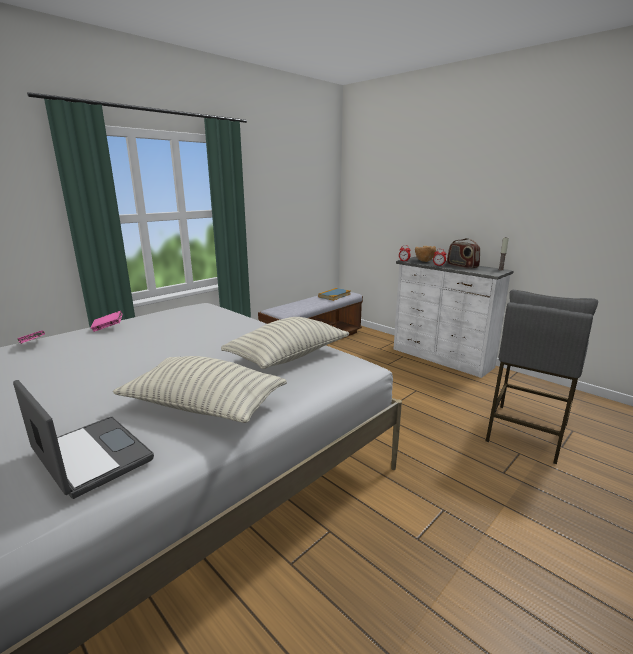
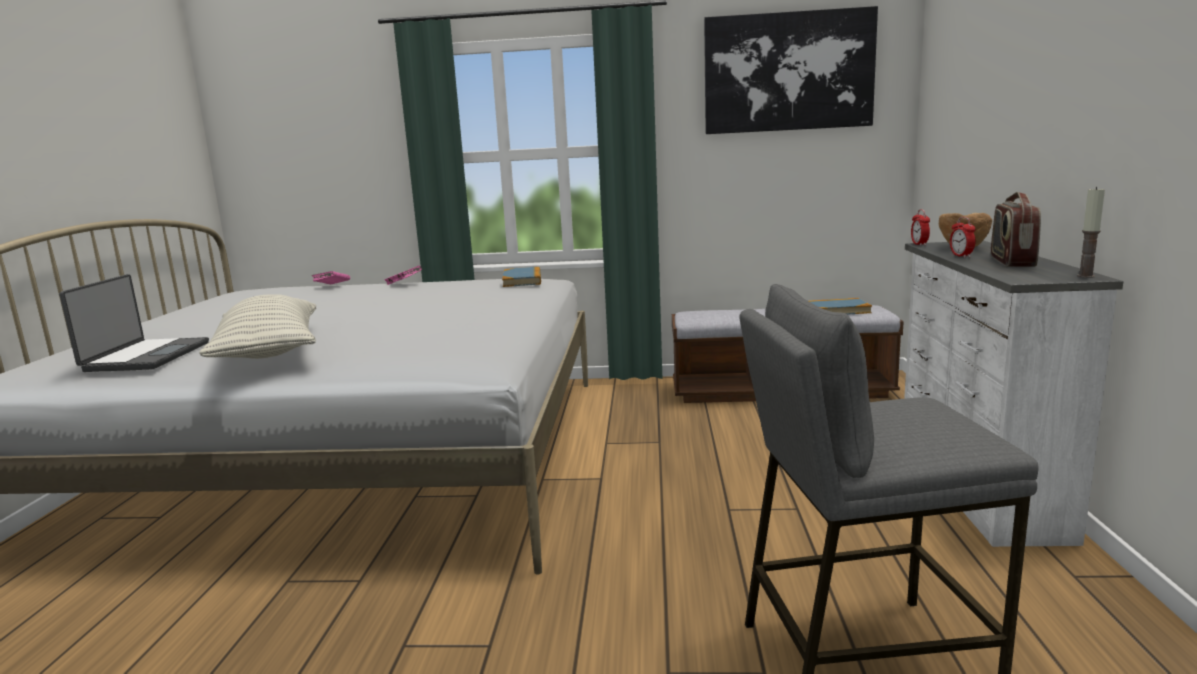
camera: 50 degrees right, 5 degrees down
pillow [221,317,350,369] -> none
none -> book [502,267,541,287]
none -> picture [704,6,878,134]

